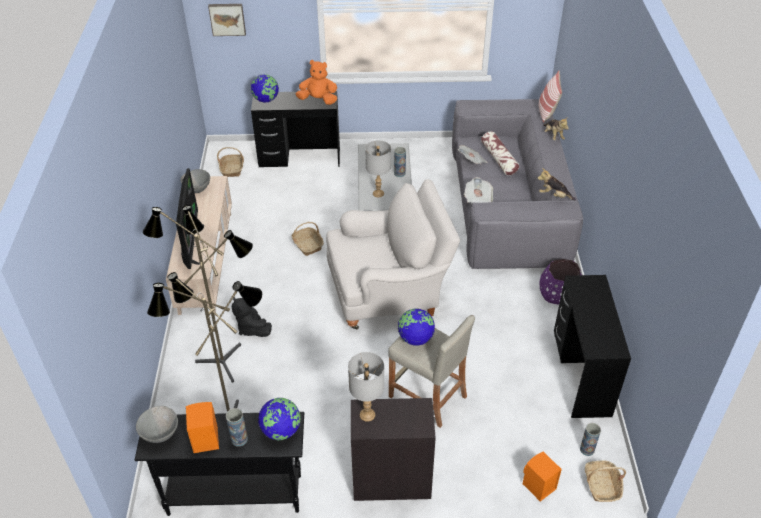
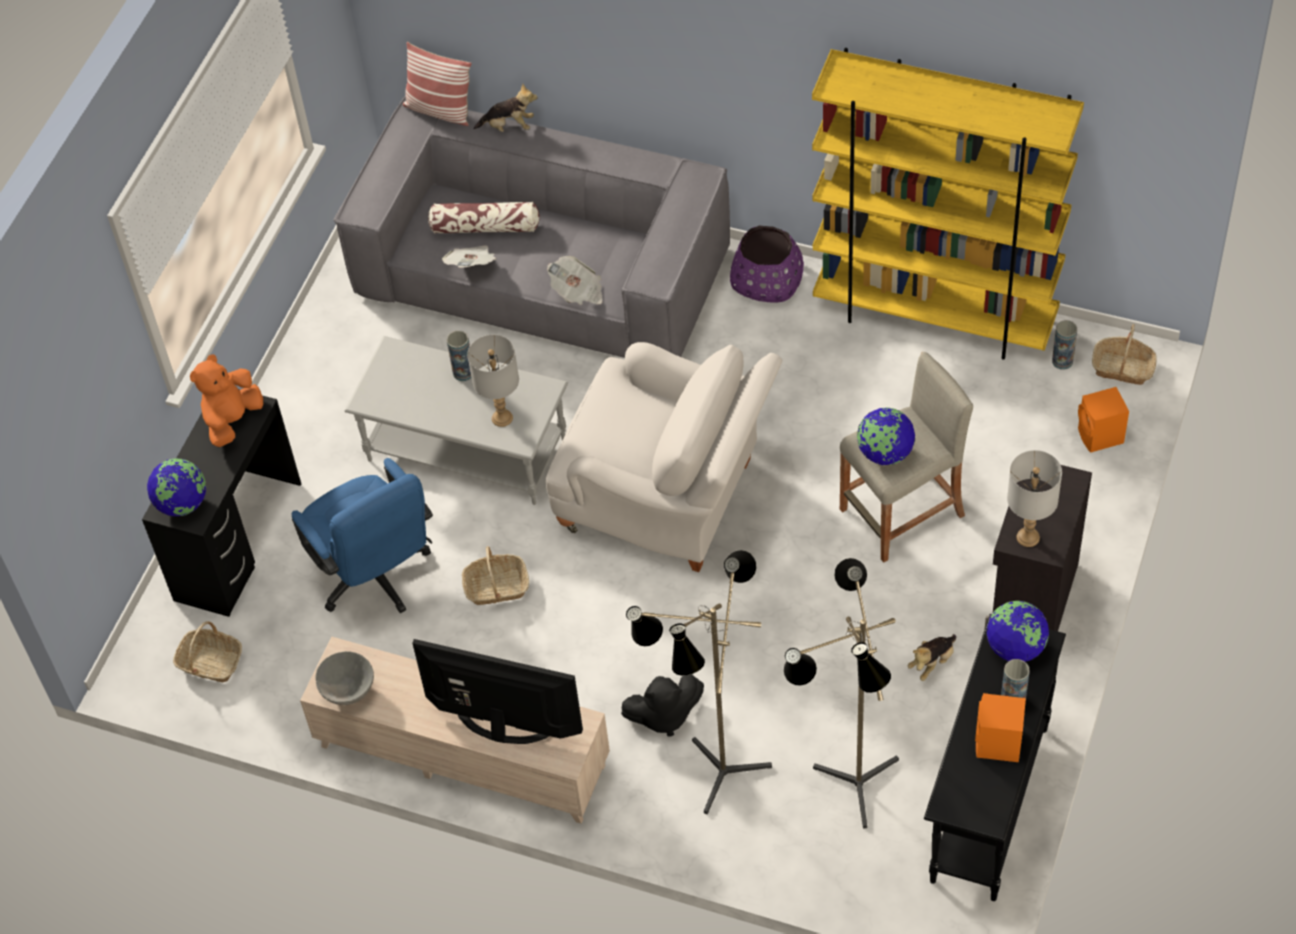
camera: 65 degrees left, 10 degrees up
grey bowl [136,406,178,443] -> none
picture [208,4,246,36] -> none
white armchair [326,179,460,330] -> white armchair turned 105 degrees clockwise [546,342,782,572]
plush toy [537,168,576,200] -> plush toy moved to [908,634,956,681]
black desk [554,275,631,418] -> yellow bookcase [812,48,1084,360]
none -> blue office chair [292,458,433,613]

